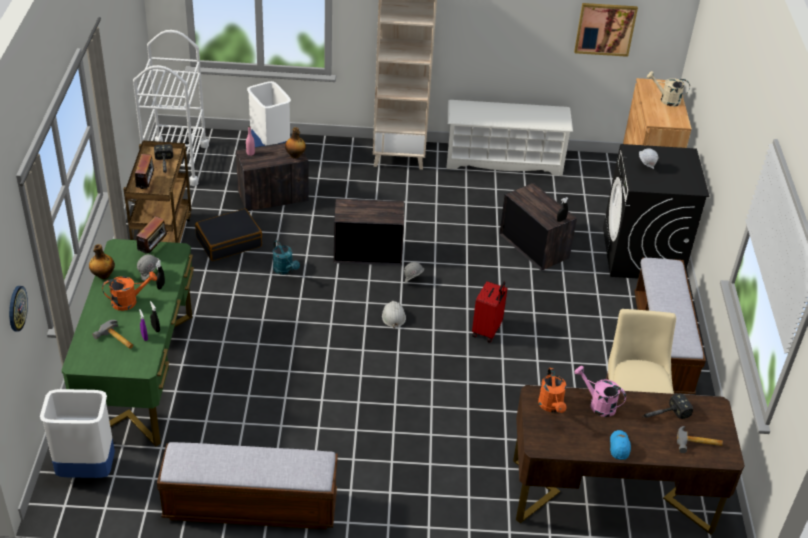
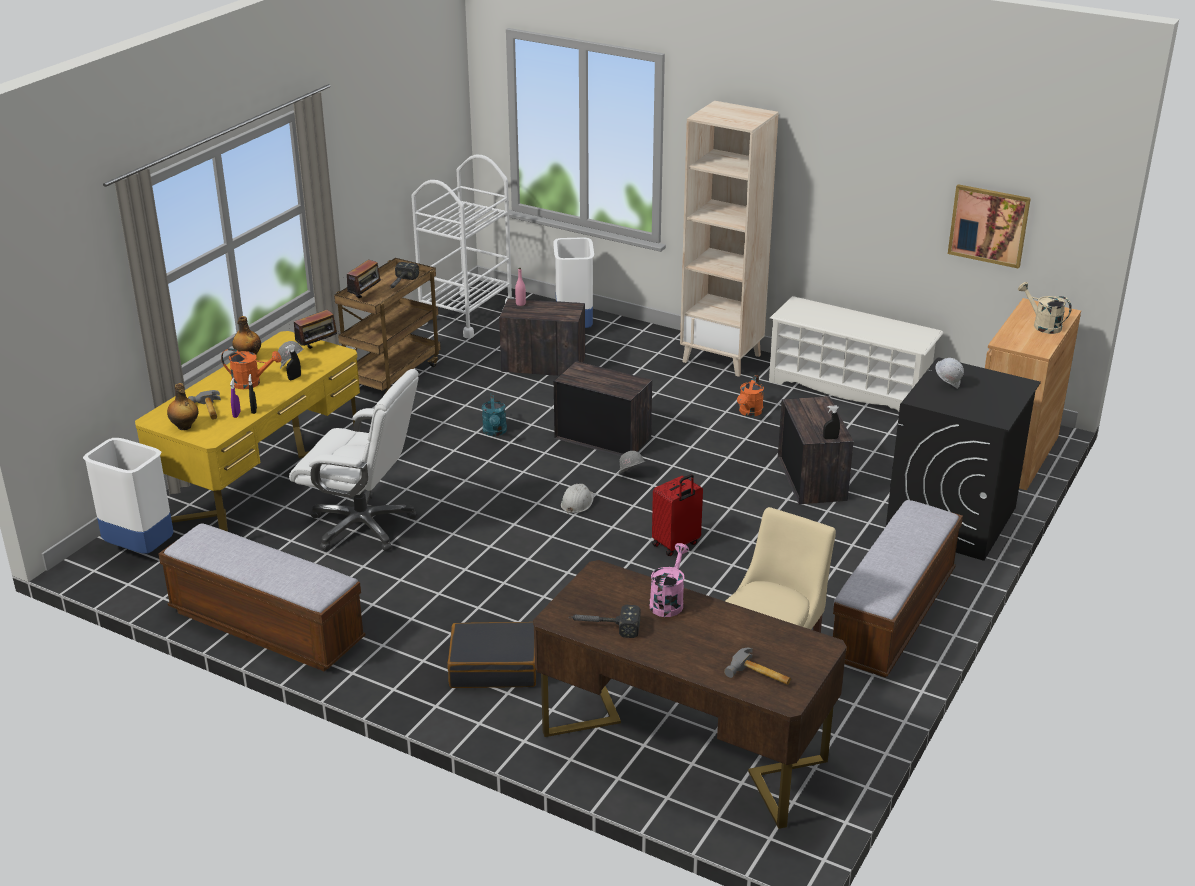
camera: 30 degrees right, 10 degrees down
wall clock [9,286,28,332] -> none
green desk [61,239,194,446] -> yellow desk [135,331,360,532]
black suitcase [195,208,262,261] -> black suitcase moved to [448,622,536,688]
bottle [285,127,306,159] -> bottle moved to [167,383,198,430]
orange watering can [538,368,567,413] -> orange watering can moved to [737,375,764,417]
pink watering can [574,366,626,417] -> pink watering can turned 45 degrees clockwise [649,543,689,617]
blue cap [610,430,631,460] -> none
hammer [642,393,693,419] -> hammer moved to [569,605,641,638]
none -> white office chair [289,369,419,551]

